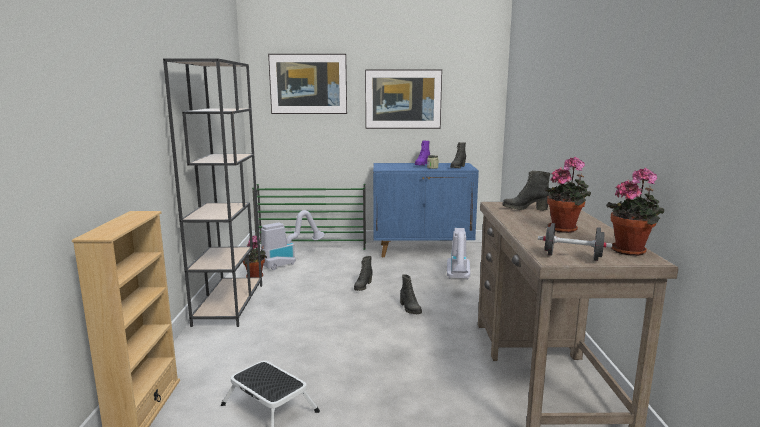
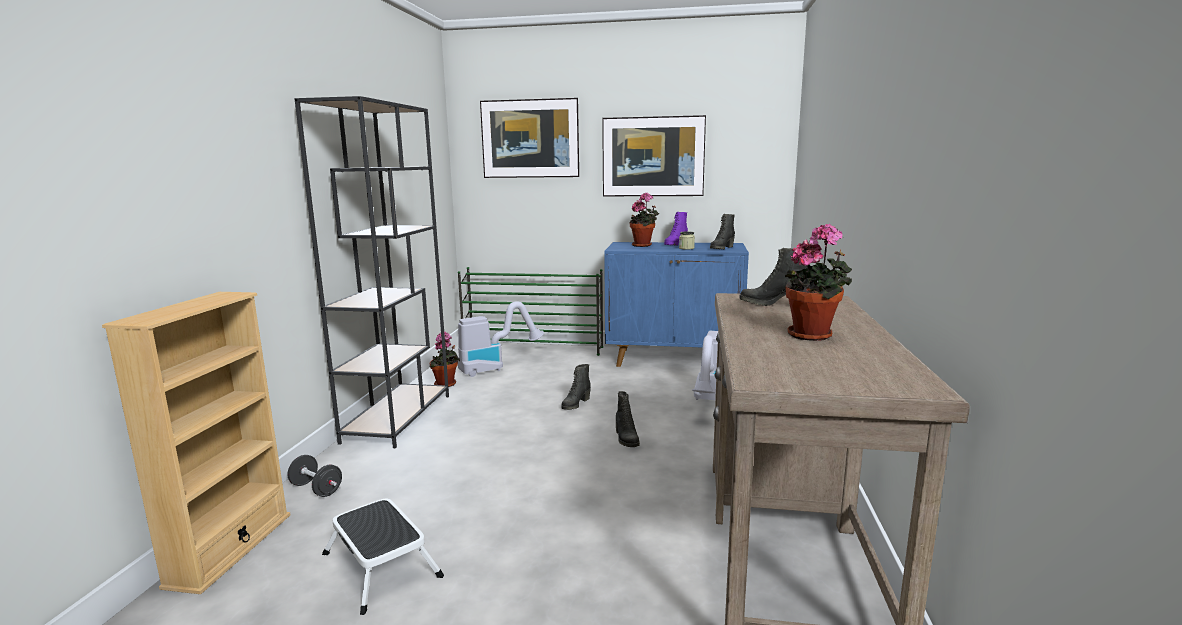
camera: 10 degrees right, 0 degrees up
black dumbbell [538,223,612,261] -> black dumbbell moved to [287,455,342,497]
potted plant [606,168,664,256] -> potted plant moved to [629,193,659,247]

